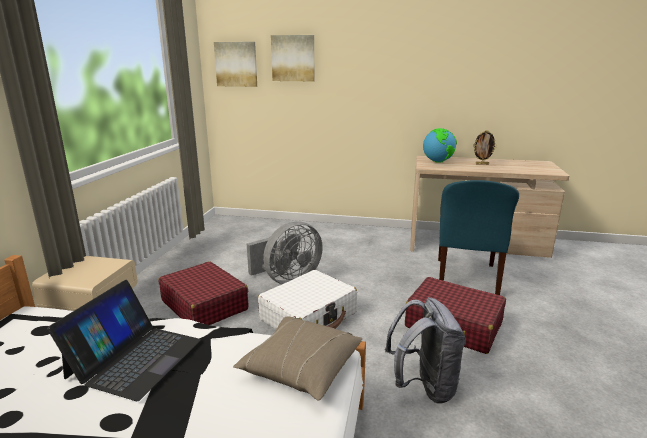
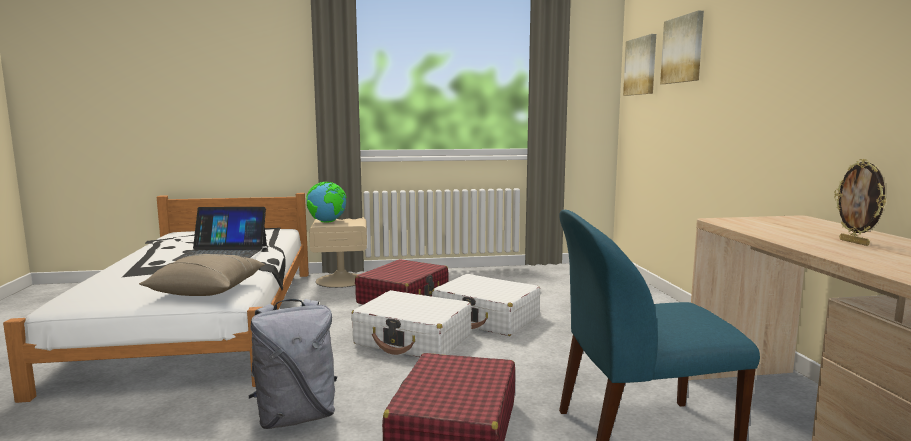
camera: 70 degrees right, 10 degrees down
grey fan [247,221,323,284] -> white suitcase [432,274,540,336]
globe [423,128,457,163] -> globe moved to [306,182,347,223]

